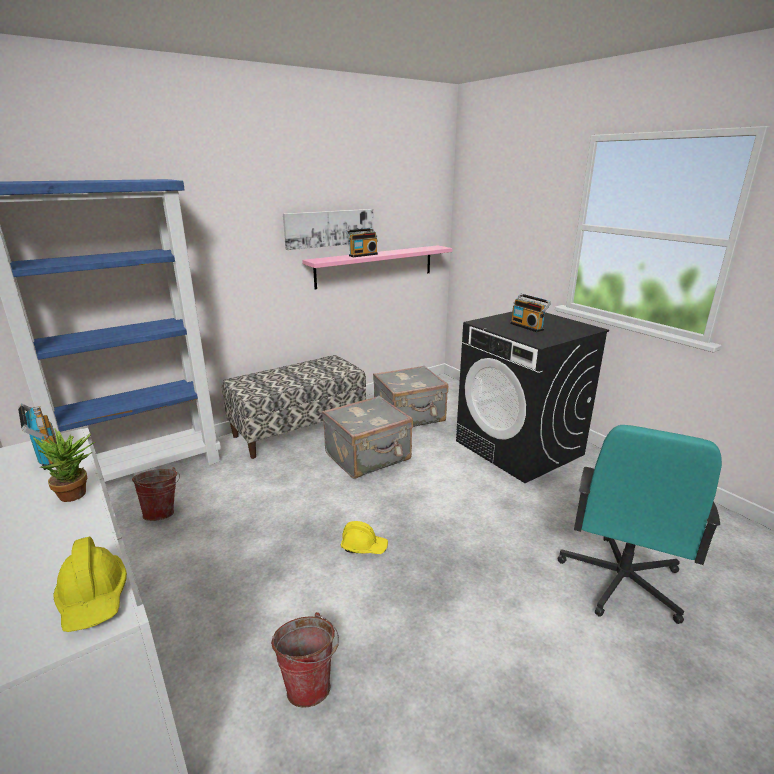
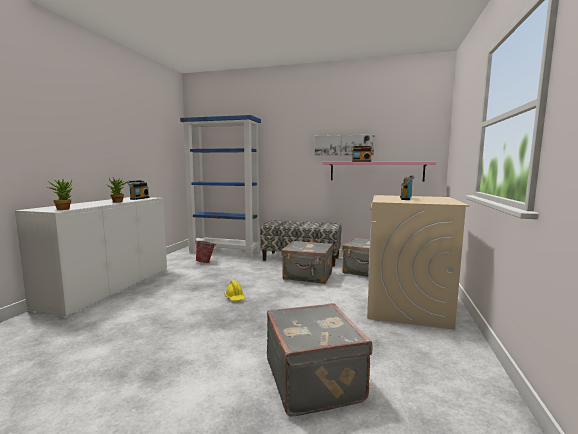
camera: 50 degrees right, 15 degrees down
yellow hard hat [53,537,127,632] -> potted plant [48,180,72,210]
bucket [271,612,339,708] -> none
black washing machine [456,311,609,483] -> beige washing machine [367,195,469,330]
turquoise office chair [558,425,722,624] -> grey suitcase [267,303,373,416]

